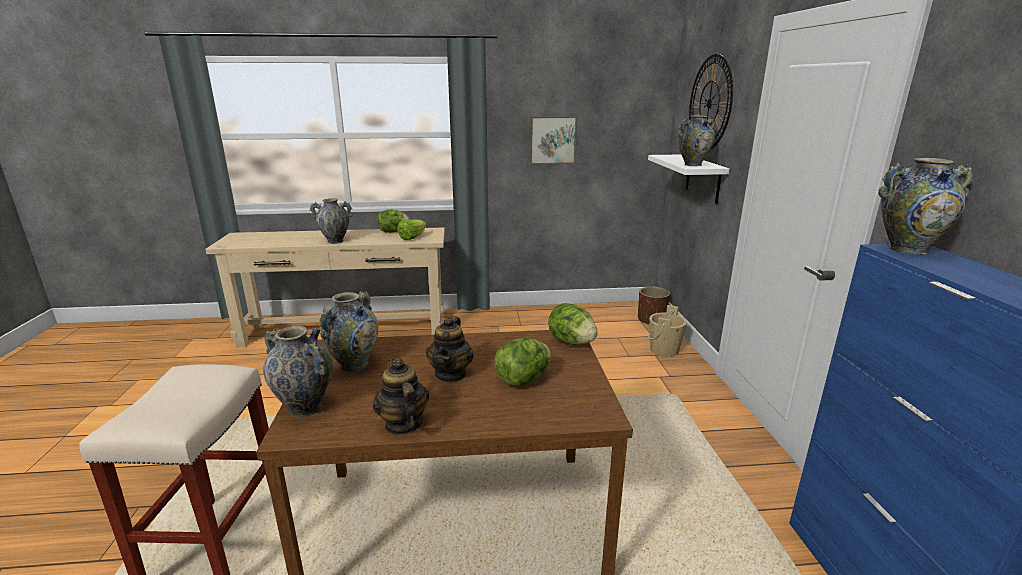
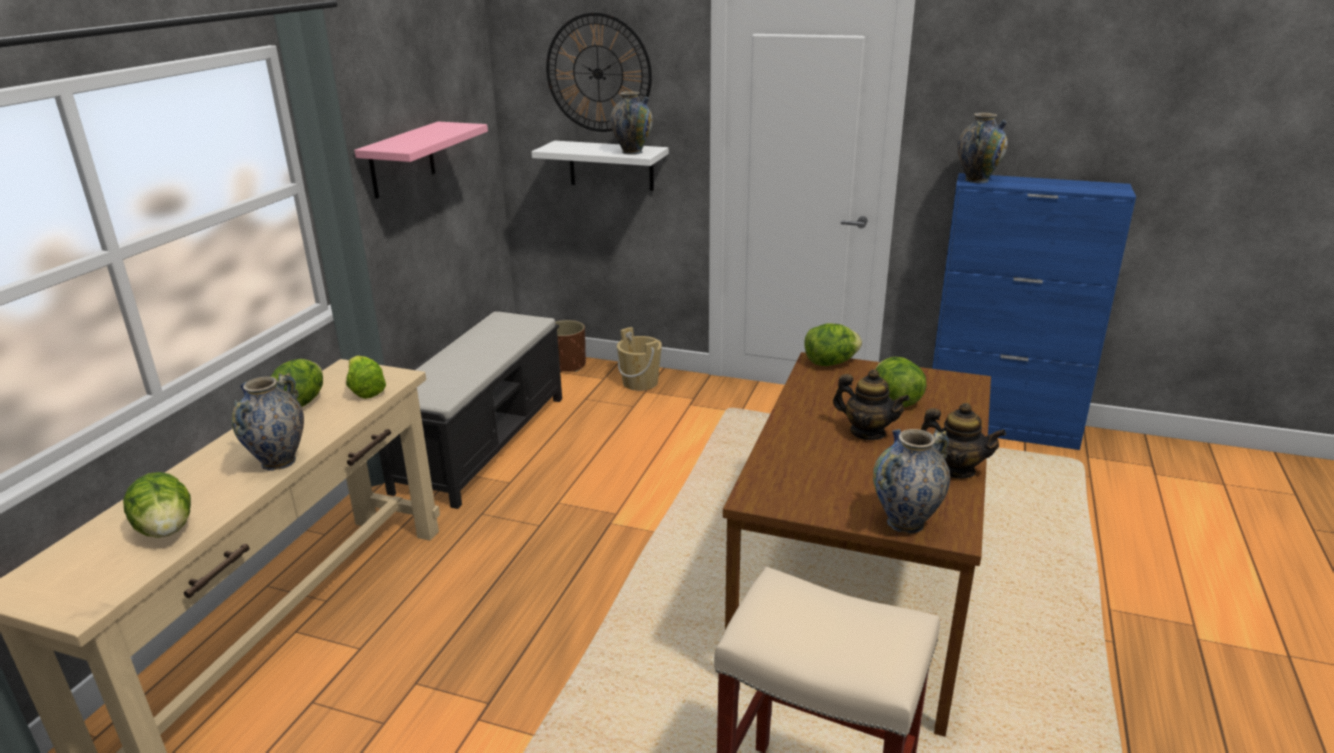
camera: 65 degrees left, 5 degrees up
vase [319,291,378,372] -> none
teapot [373,358,429,435] -> teapot turned 150 degrees counterclockwise [921,403,1006,479]
picture [530,116,577,164] -> pink shelf [354,122,488,199]
none -> lettuce [123,472,191,538]
none -> black bench [379,309,562,509]

